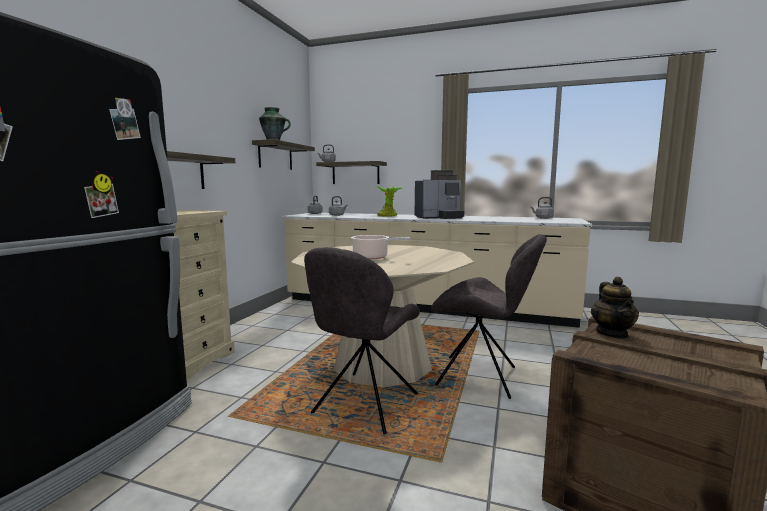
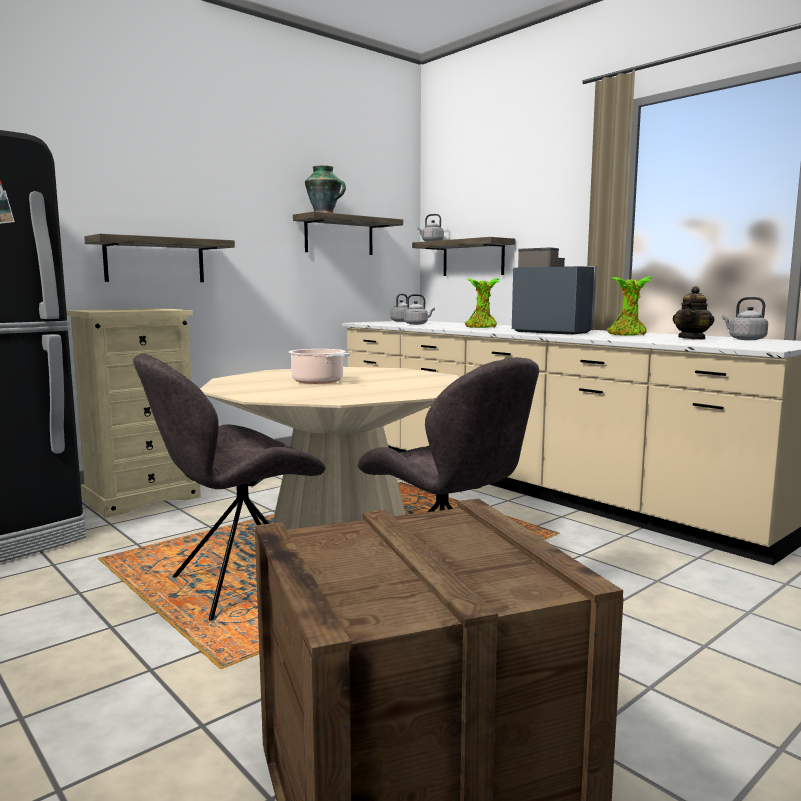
camera: 30 degrees right, 0 degrees up
coffee machine [415,170,464,219] -> coffee machine turned 150 degrees counterclockwise [512,247,597,335]
teapot [591,277,639,339] -> teapot moved to [673,286,714,340]
none -> potted plant [607,276,654,335]

